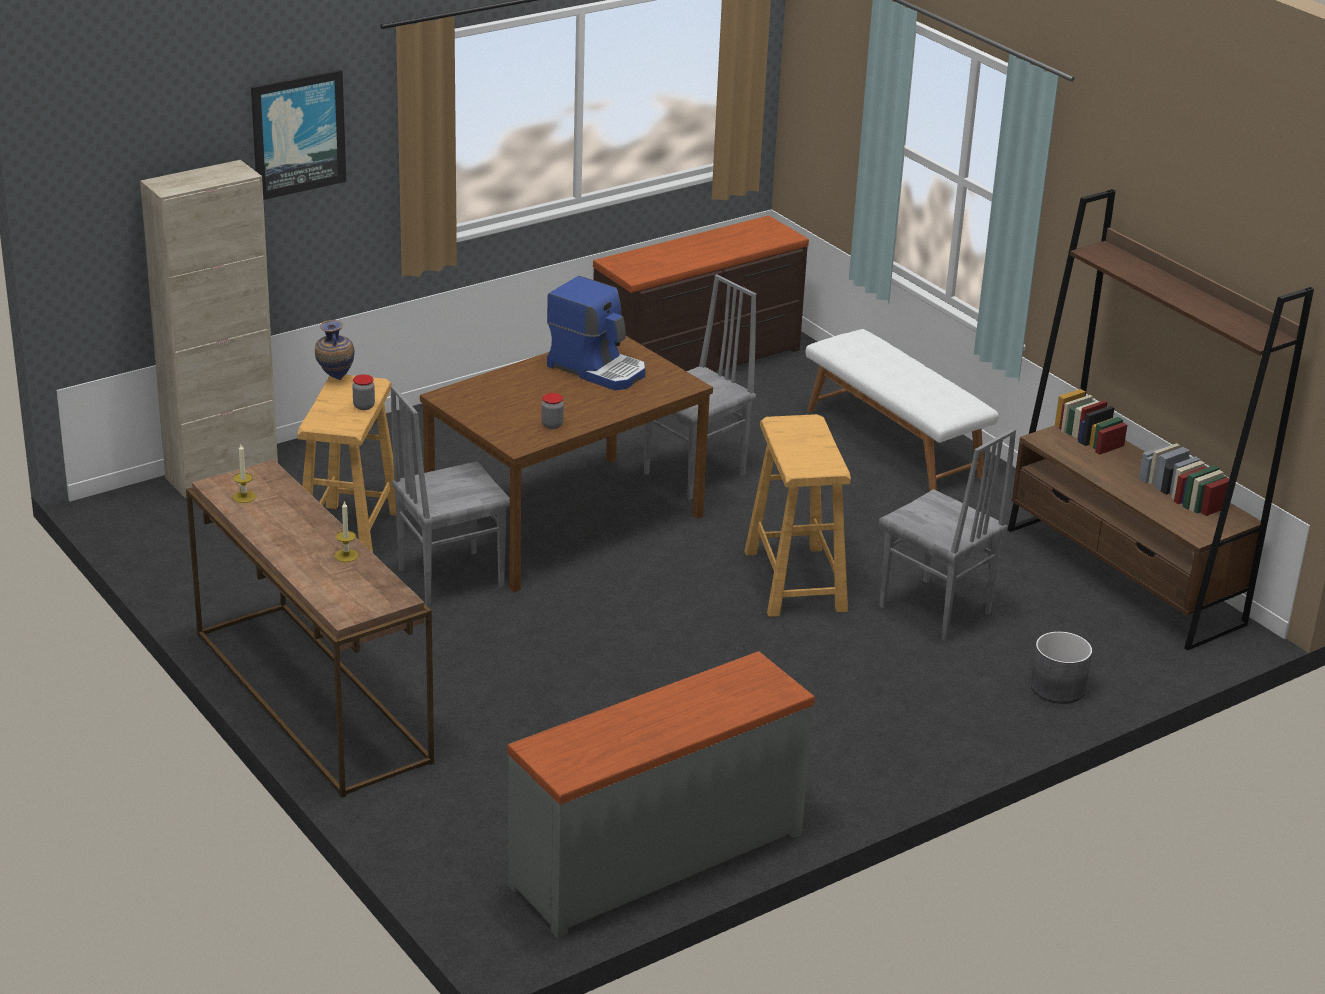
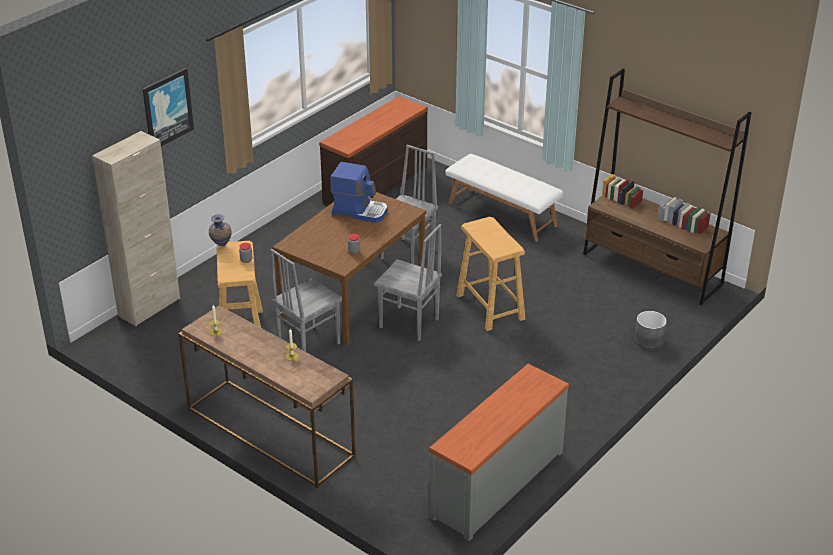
camera: 15 degrees left, 5 degrees up
grey chair [879,428,1016,641] -> grey chair moved to [374,224,442,341]

